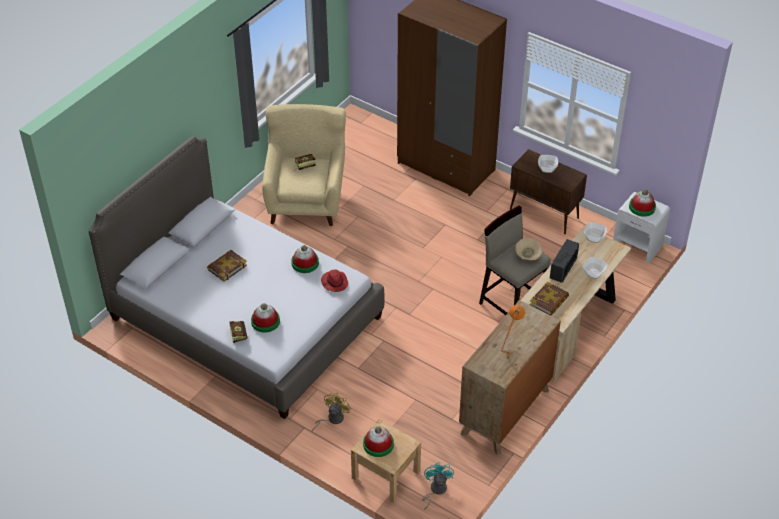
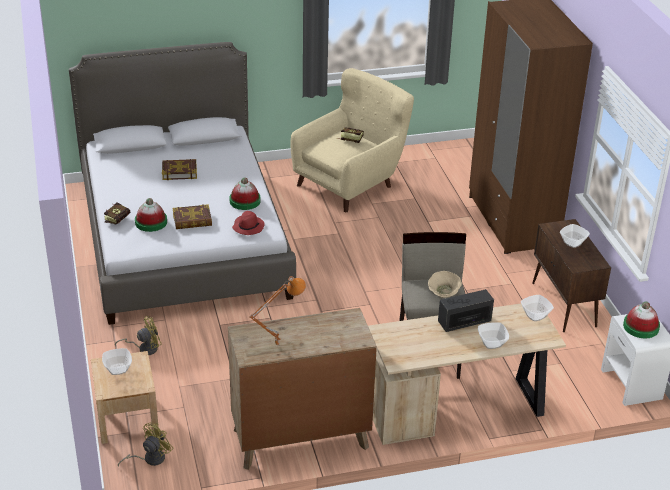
camera: 40 degrees right, 10 degrees down
hat [363,426,394,457] -> bowl [102,348,132,375]
turquoise fan [422,462,454,510] -> yellow fan [118,423,174,467]
book [530,282,569,315] -> book moved to [173,204,212,229]

